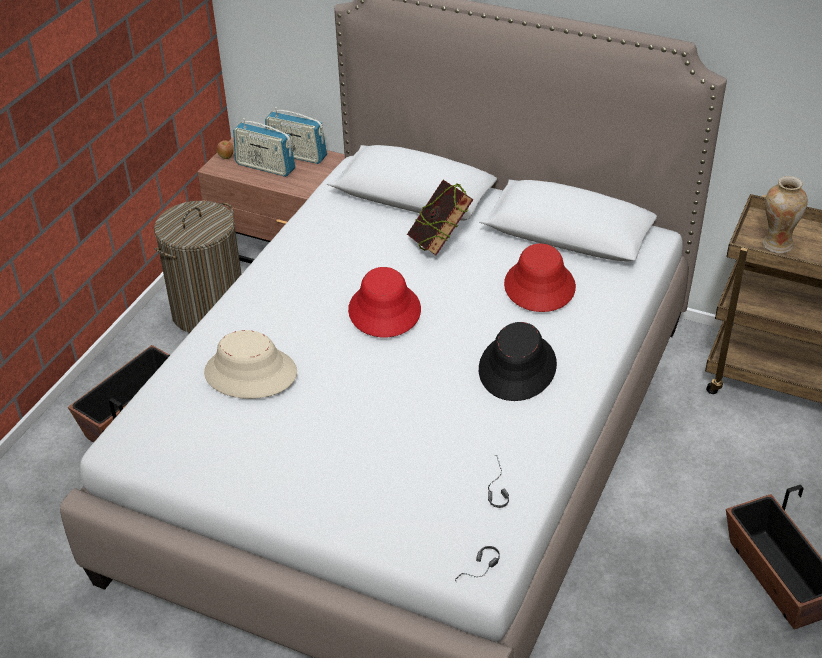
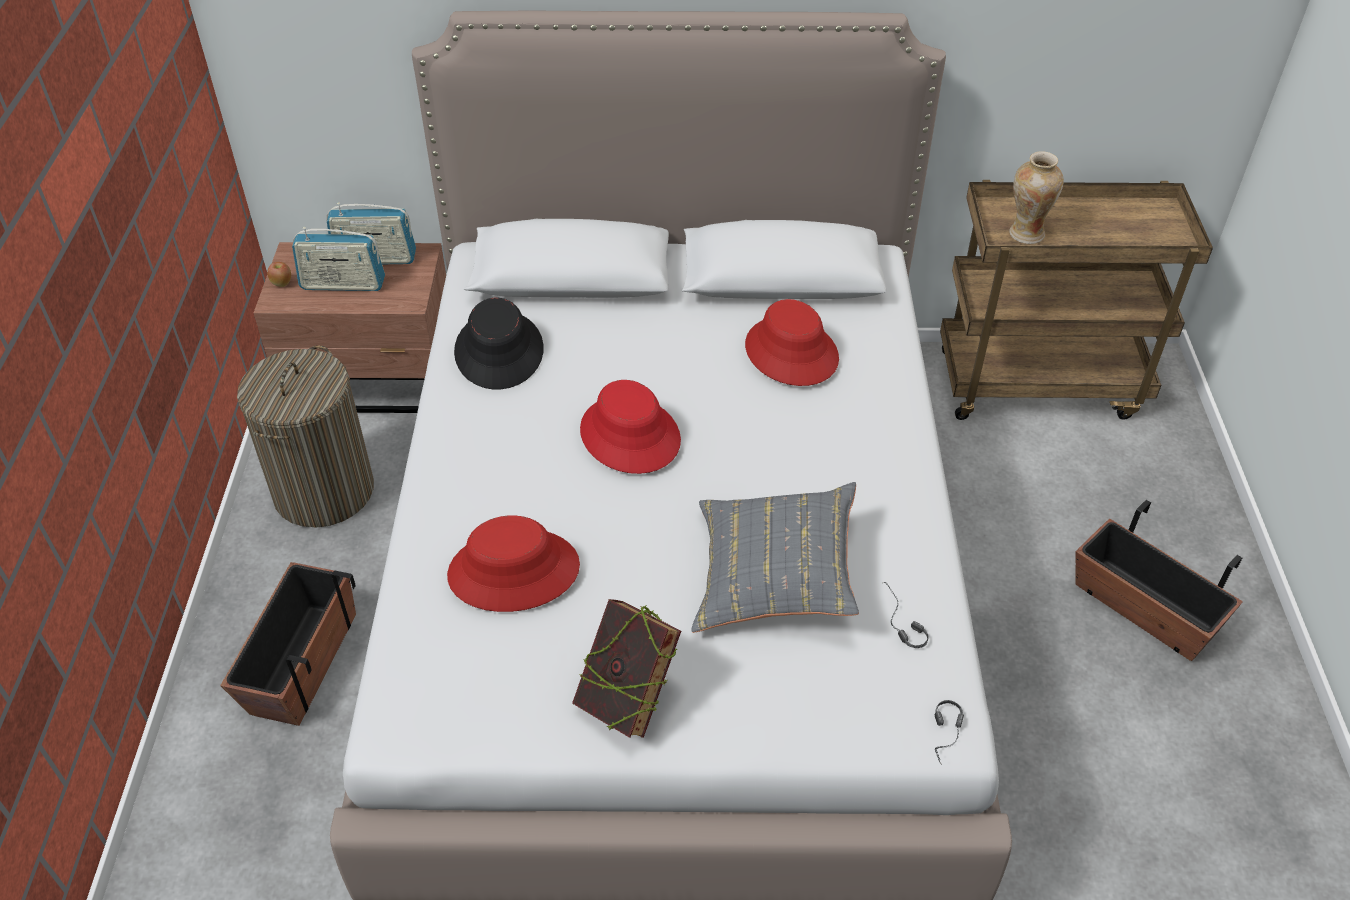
camera: 25 degrees left, 5 degrees up
beige hat [204,330,297,399] -> red hat [447,515,580,612]
book [407,180,474,255] -> book moved to [572,599,681,738]
black hat [479,322,557,401] -> black hat moved to [454,298,544,389]
none -> grey pillow [691,482,859,633]

